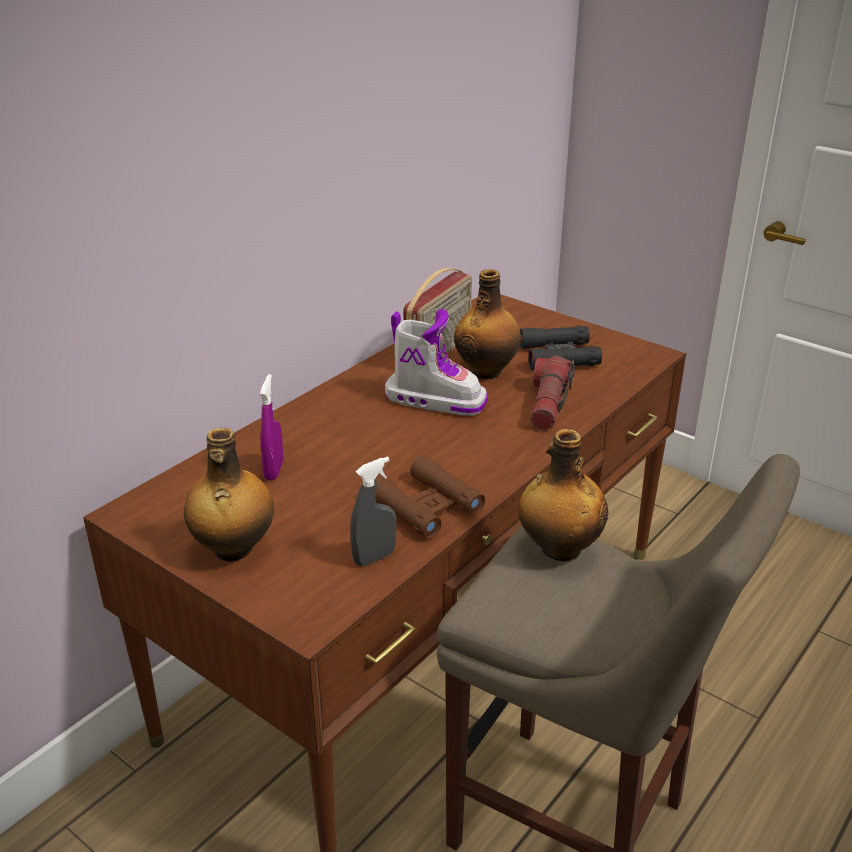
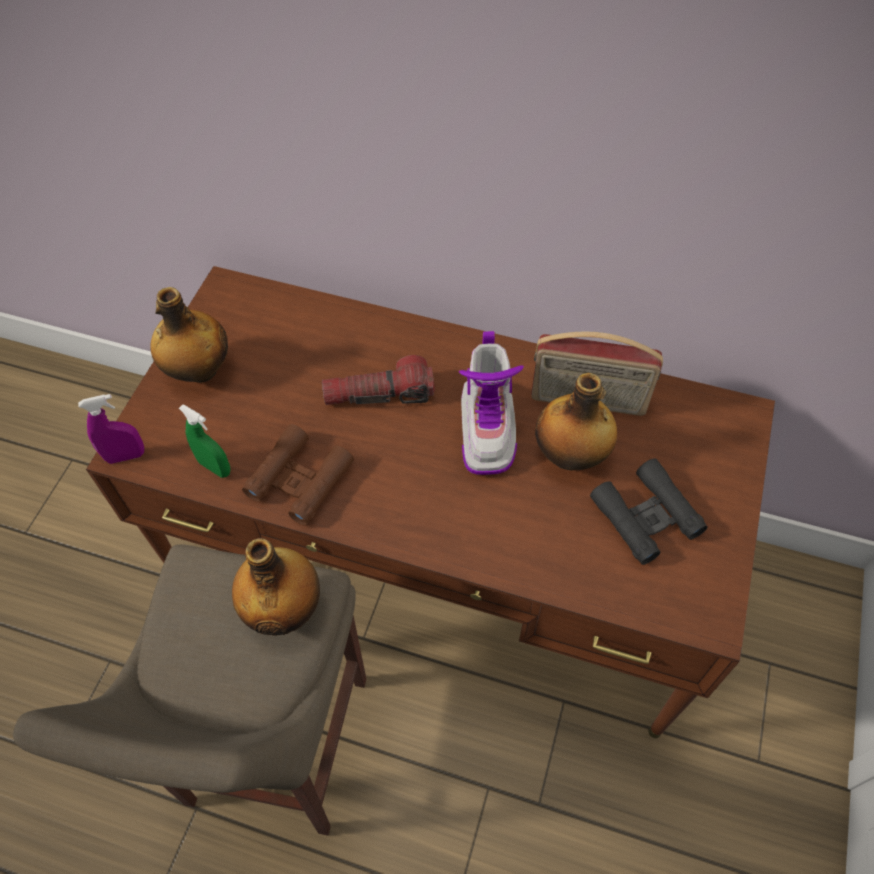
camera: 70 degrees right, 25 degrees up
purple spray bottle [260,374,283,480] -> purple spray bottle moved to [78,394,144,464]
grey spray bottle [350,456,397,566] -> green spray bottle [179,405,231,478]
flashlight [530,356,575,430] -> flashlight moved to [322,355,435,405]

